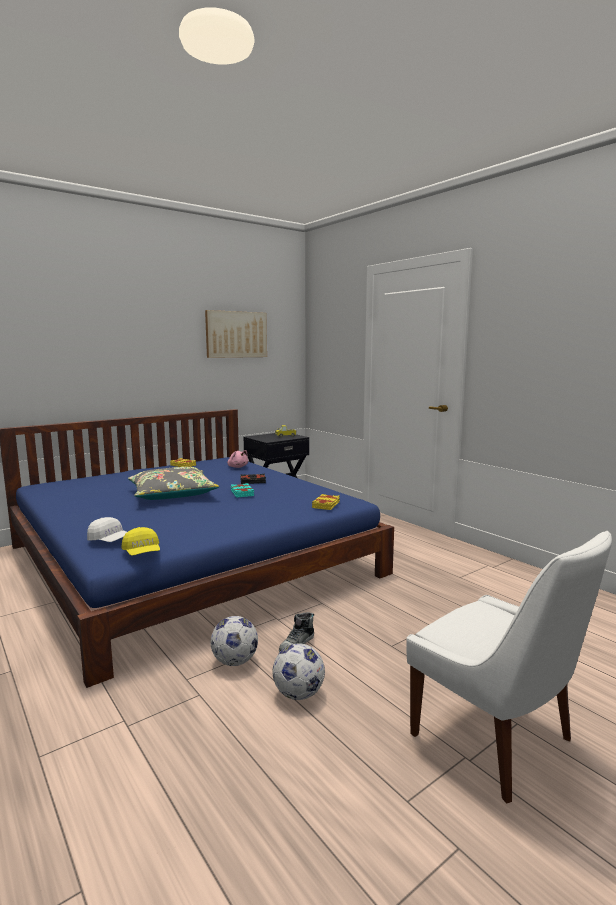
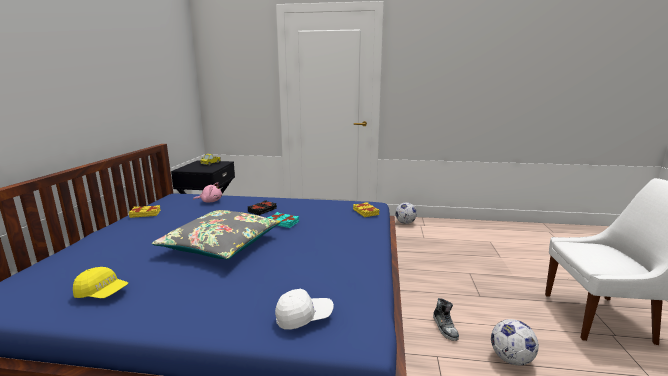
camera: 45 degrees left, 5 degrees up
yellow cap [121,527,160,556] -> yellow cap moved to [73,267,128,298]
picture [205,310,267,358] -> none
football [210,616,258,666] -> football moved to [395,202,417,224]

